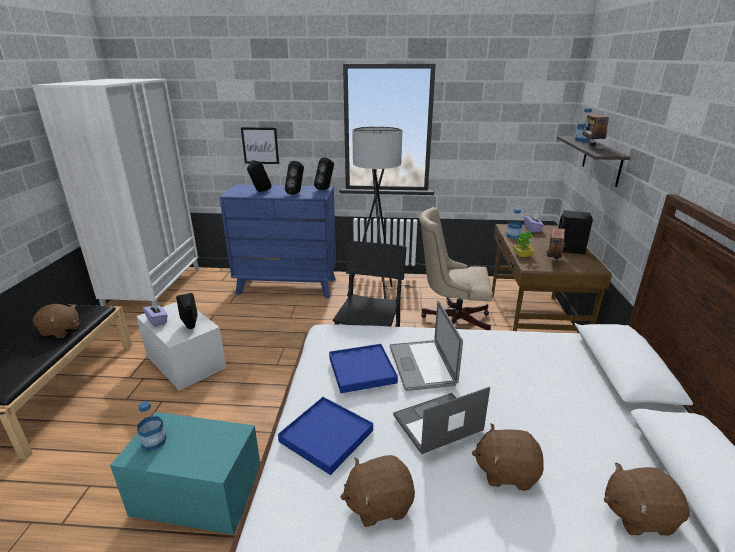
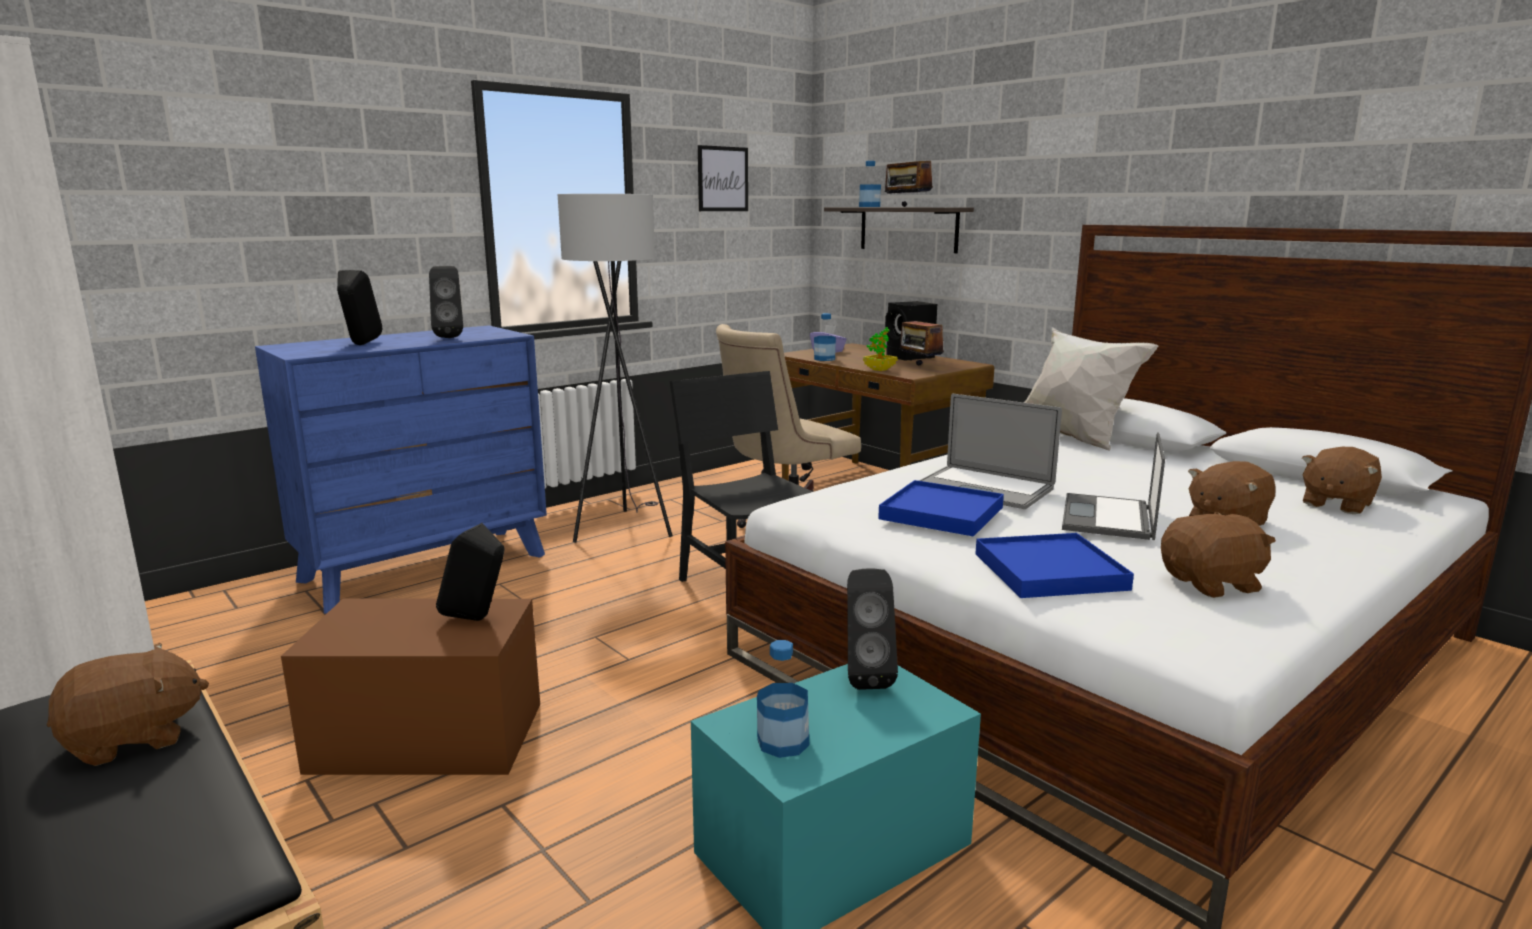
camera: 45 degrees left, 10 degrees down
white storage box [136,302,226,391] -> brown storage box [281,599,540,775]
purple tissue box [143,303,168,327] -> none
picture [241,127,279,164] -> picture moved to [698,145,748,211]
black speaker [314,157,334,190] -> black speaker moved to [847,568,898,690]
brown plush toy [340,455,415,527] -> brown plush toy turned 135 degrees counterclockwise [1161,511,1276,598]
none -> white pillow [1024,327,1159,451]

